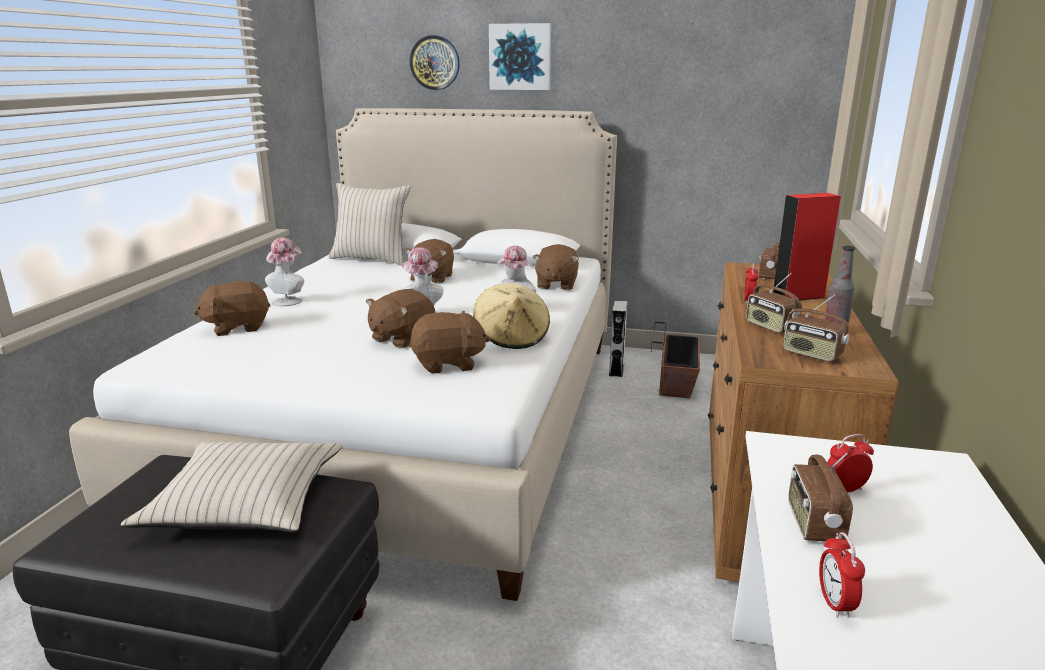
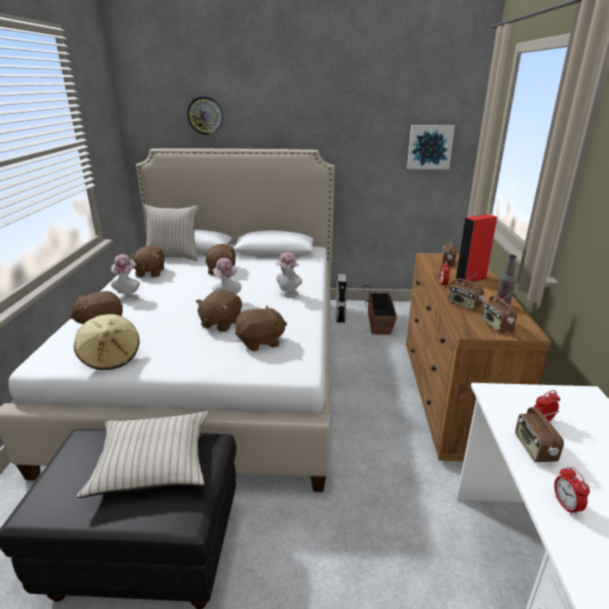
camera: 10 degrees left, 5 degrees up
beige hat [473,283,550,349] -> beige hat moved to [74,314,140,370]
picture [489,23,551,90] -> picture moved to [407,125,455,169]
brown plush toy [533,244,579,290] -> brown plush toy moved to [129,246,165,277]
radio [783,294,850,362] -> radio turned 45 degrees clockwise [481,292,517,331]

